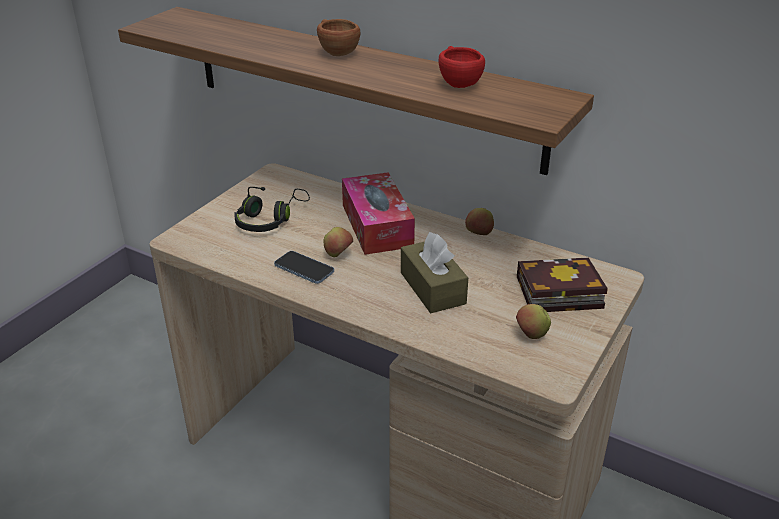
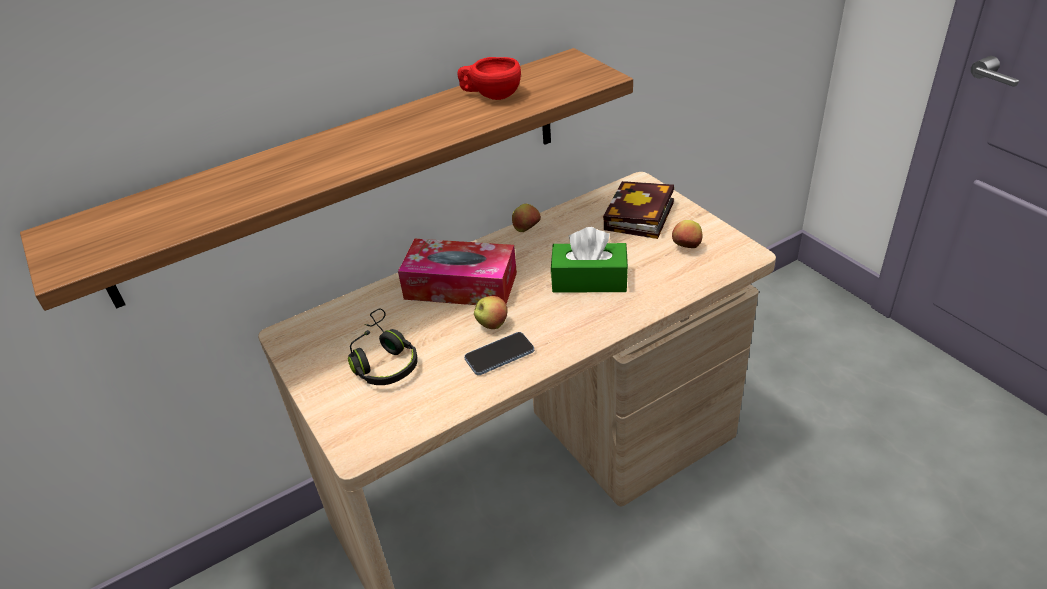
camera: 60 degrees left, 5 degrees up
brown cup [317,19,360,56] -> none
brown tissue box [401,232,468,313] -> green tissue box [551,227,628,293]

